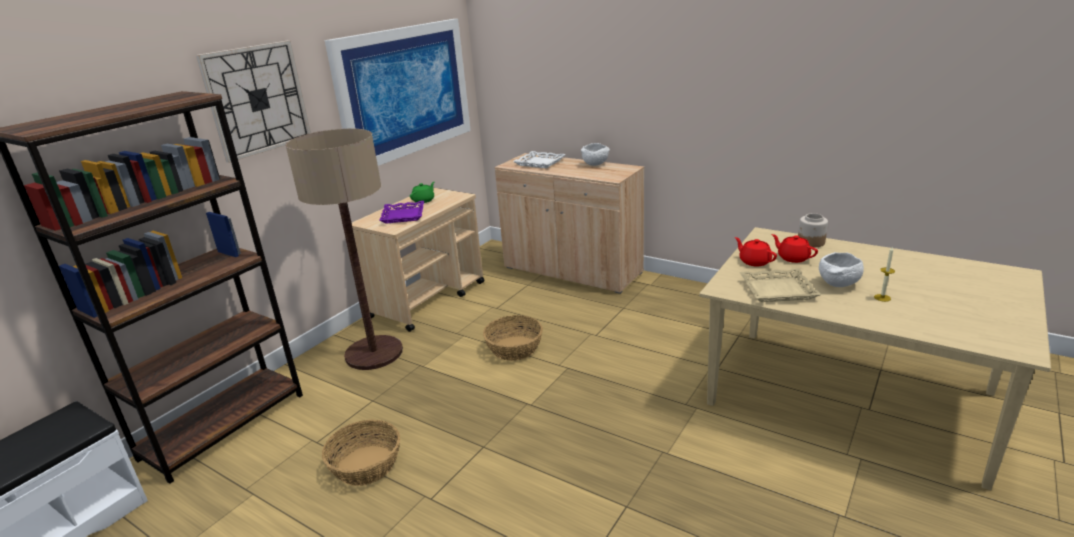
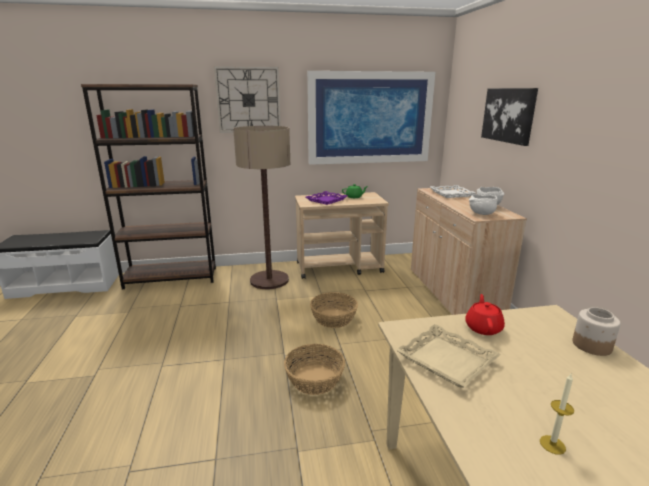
camera: 45 degrees right, 5 degrees down
basket [322,419,400,486] -> basket moved to [284,344,345,395]
red teapot [771,234,818,263] -> none
white bowl [819,252,864,287] -> white bowl moved to [469,194,498,215]
none -> picture [481,88,538,146]

